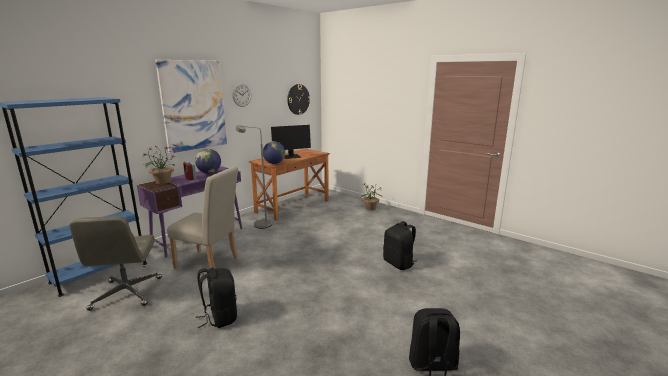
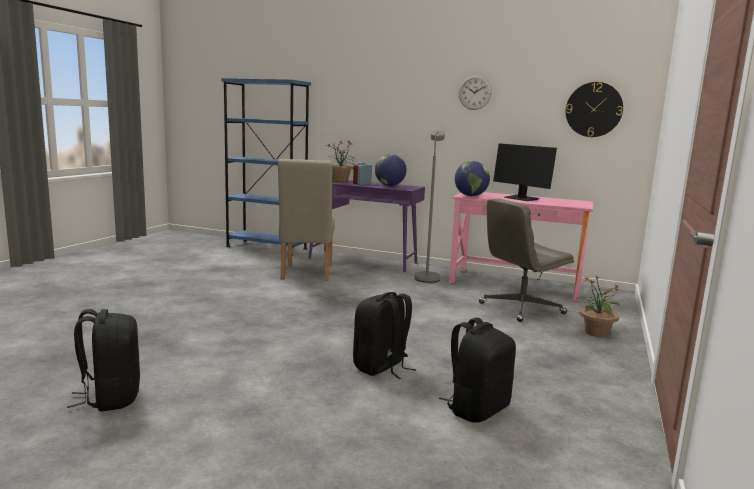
camera: 70 degrees right, 5 degrees down
grey office chair [70,216,162,311] -> grey office chair moved to [479,198,574,322]
picture [155,60,227,153] -> none
black backpack [196,267,237,328] -> black backpack moved to [439,317,516,423]
brown desk [249,149,330,221] -> pink desk [449,192,593,301]

